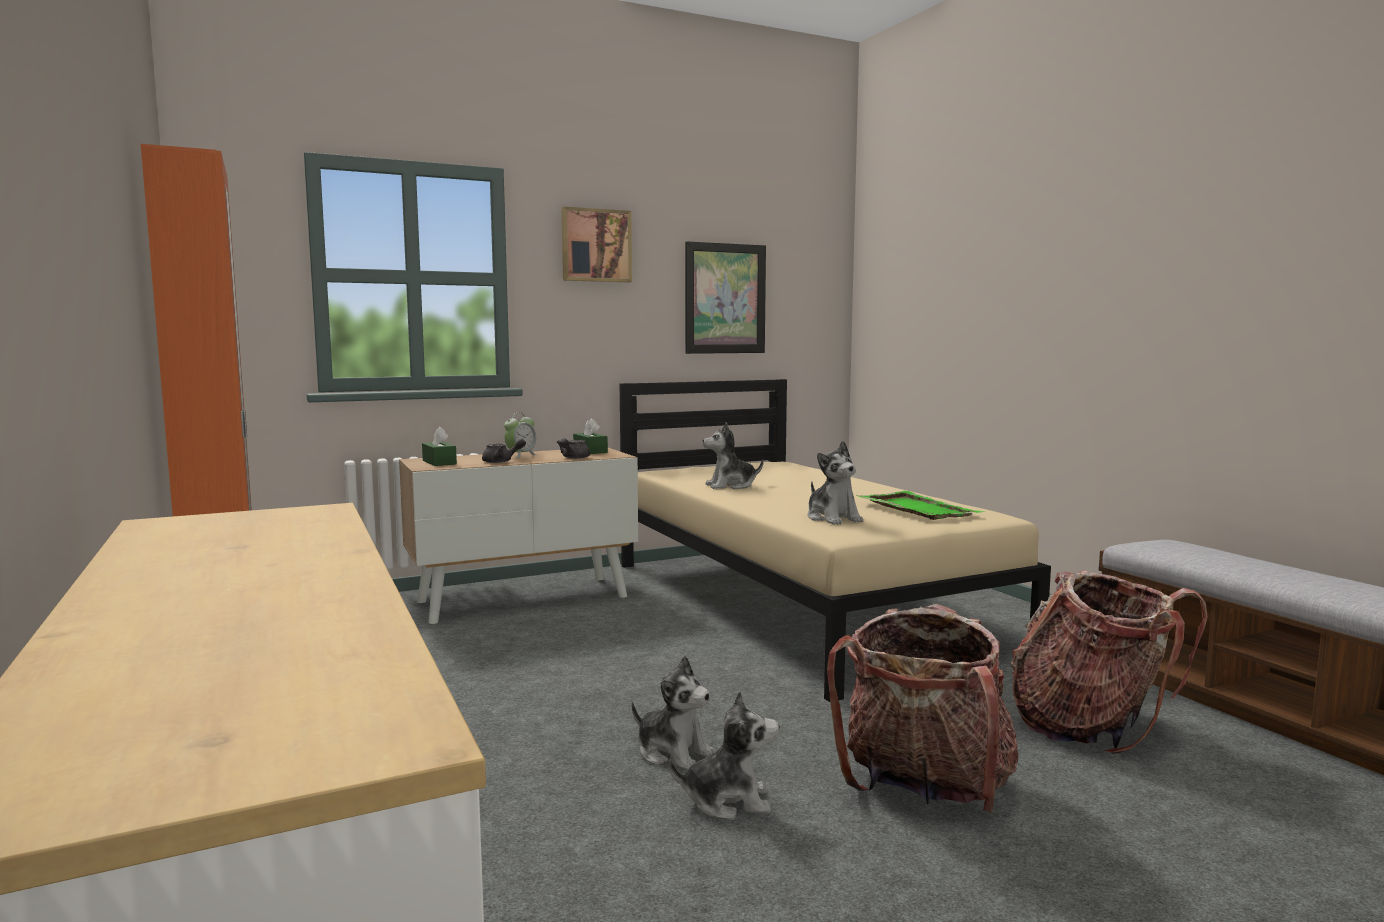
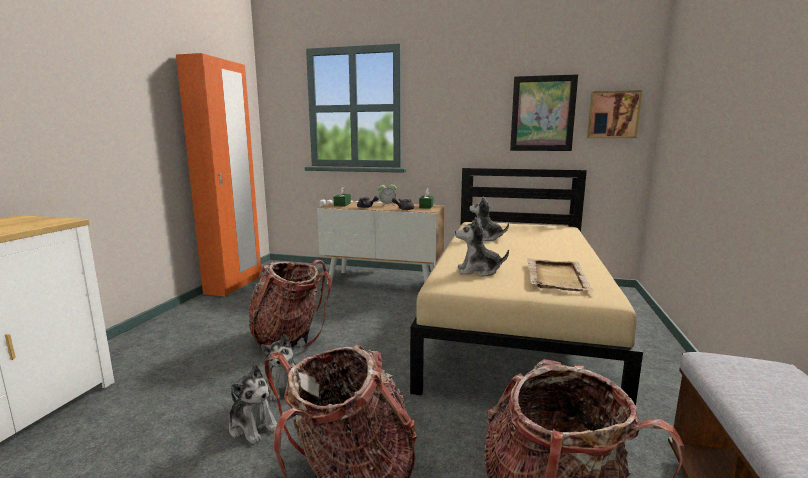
camera: 40 degrees right, 5 degrees up
picture [561,207,632,282] -> picture moved to [587,90,642,138]
plush toy [807,441,863,525] -> plush toy turned 75 degrees clockwise [455,217,509,277]
green tray [856,491,984,520] -> beige tray [527,258,594,291]
none -> backpack [249,260,331,348]

